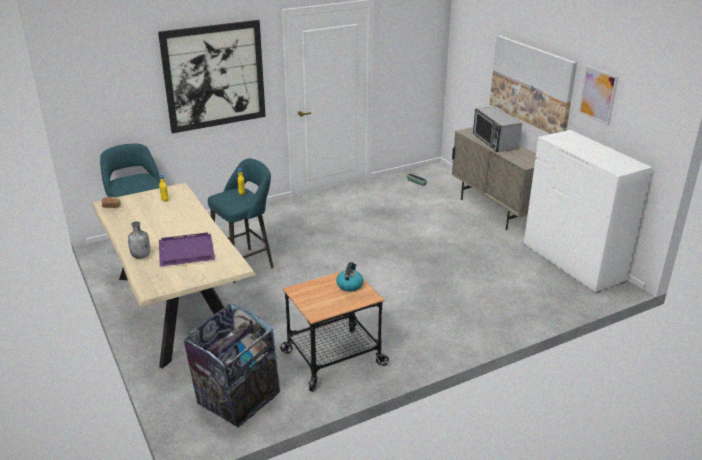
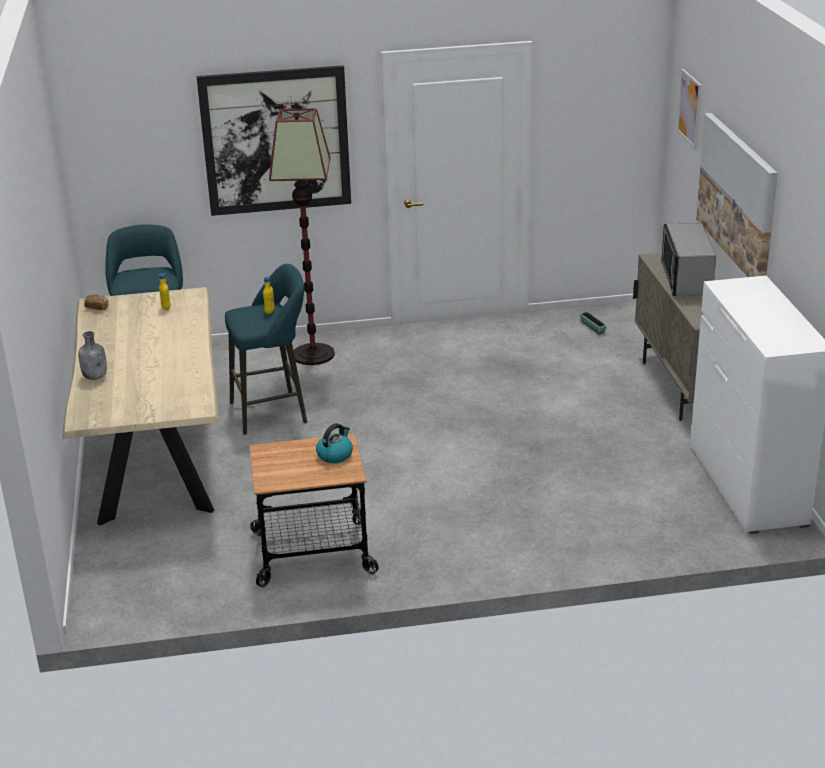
camera: 20 degrees right, 0 degrees up
purple tray [159,232,215,267] -> none
trash can [183,304,280,427] -> none
picture [578,66,618,125] -> picture moved to [677,69,701,149]
none -> floor lamp [269,108,335,365]

